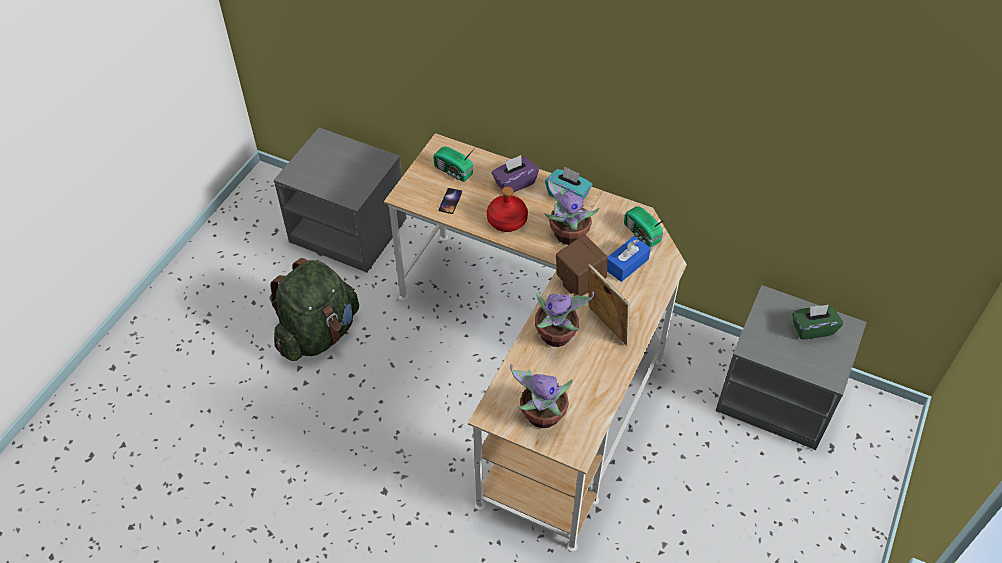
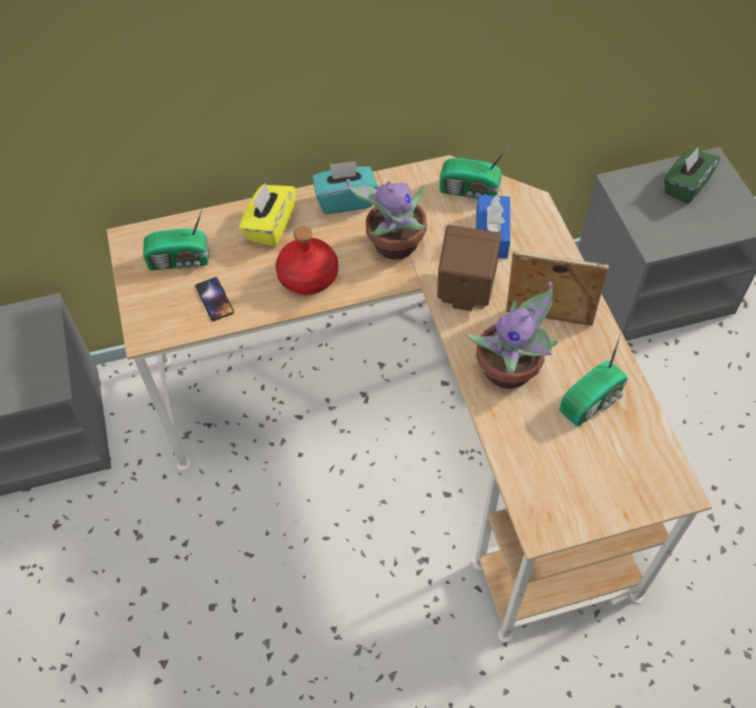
camera: 40 degrees left, 5 degrees up
green backpack [269,258,359,361] -> none
purple tissue box [492,155,539,193] -> yellow tissue box [239,183,296,247]
potted plant [510,364,573,428] -> none
none -> radio [559,334,628,426]

